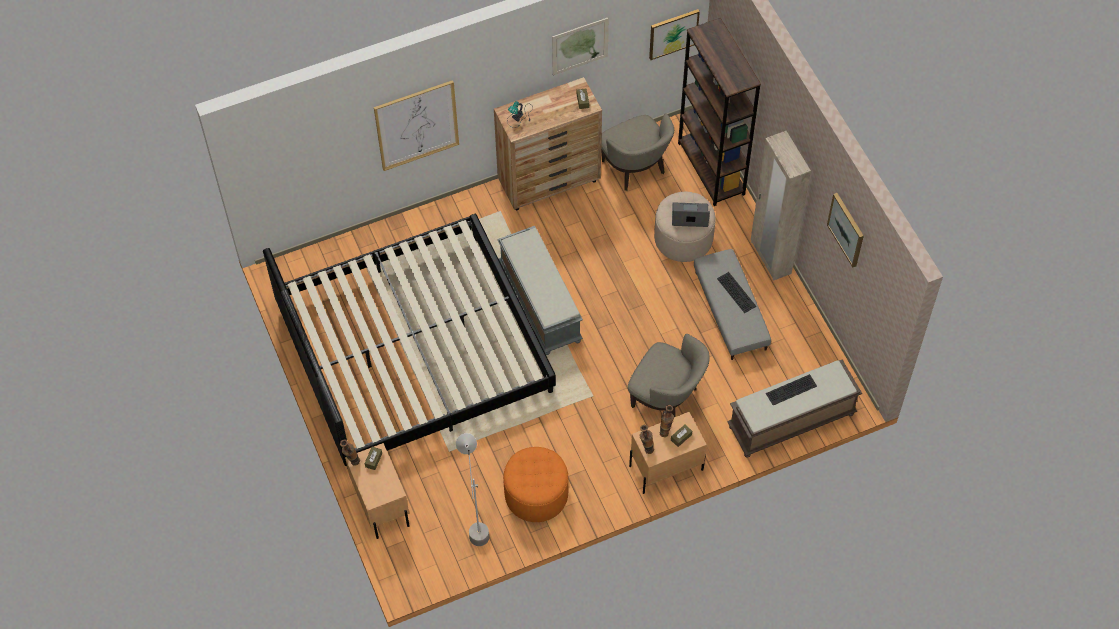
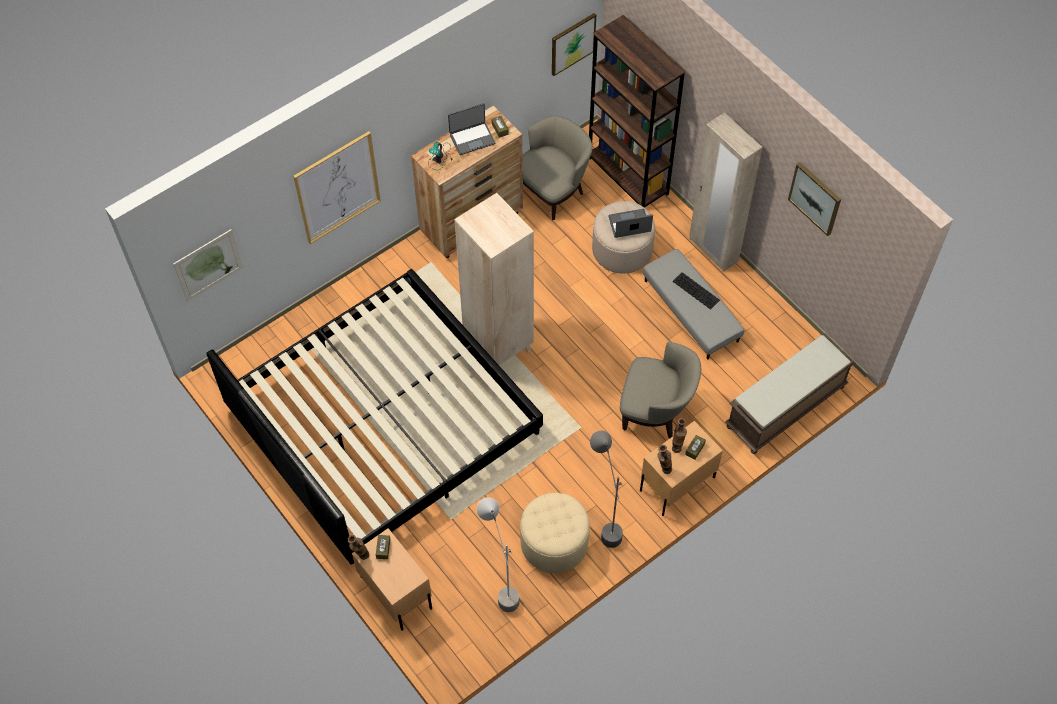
camera: 15 degrees left, 0 degrees up
grey bench [497,226,583,355] -> beige bookcase [454,193,534,366]
orange ottoman [503,447,569,522] -> beige ottoman [520,493,590,573]
picture [552,18,609,75] -> picture moved to [173,229,243,301]
beige armchair [601,113,674,191] -> beige armchair turned 90 degrees counterclockwise [523,116,593,220]
keyboard [766,374,817,405] -> none
none -> laptop [448,103,495,155]
none -> grey floor lamp [590,431,623,548]

